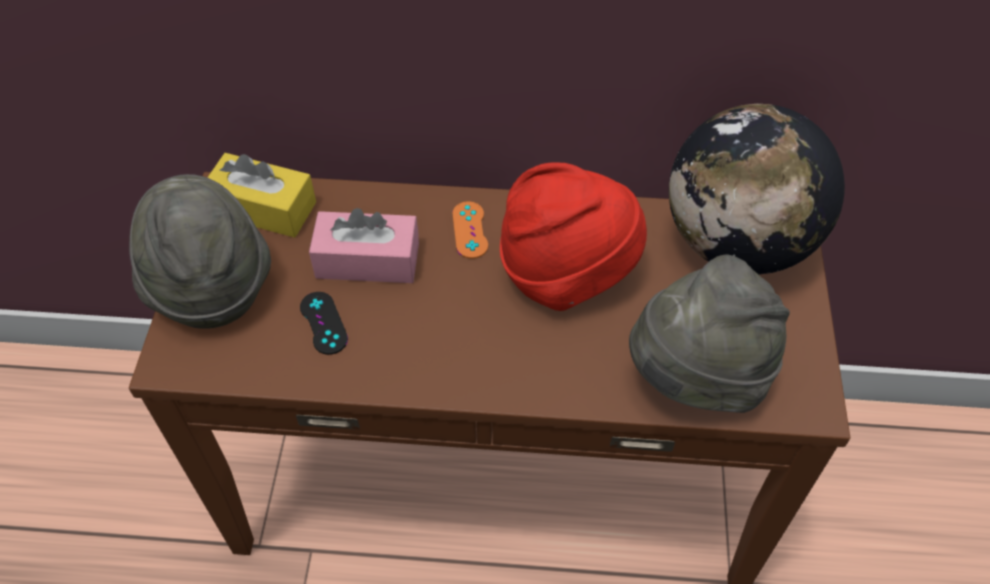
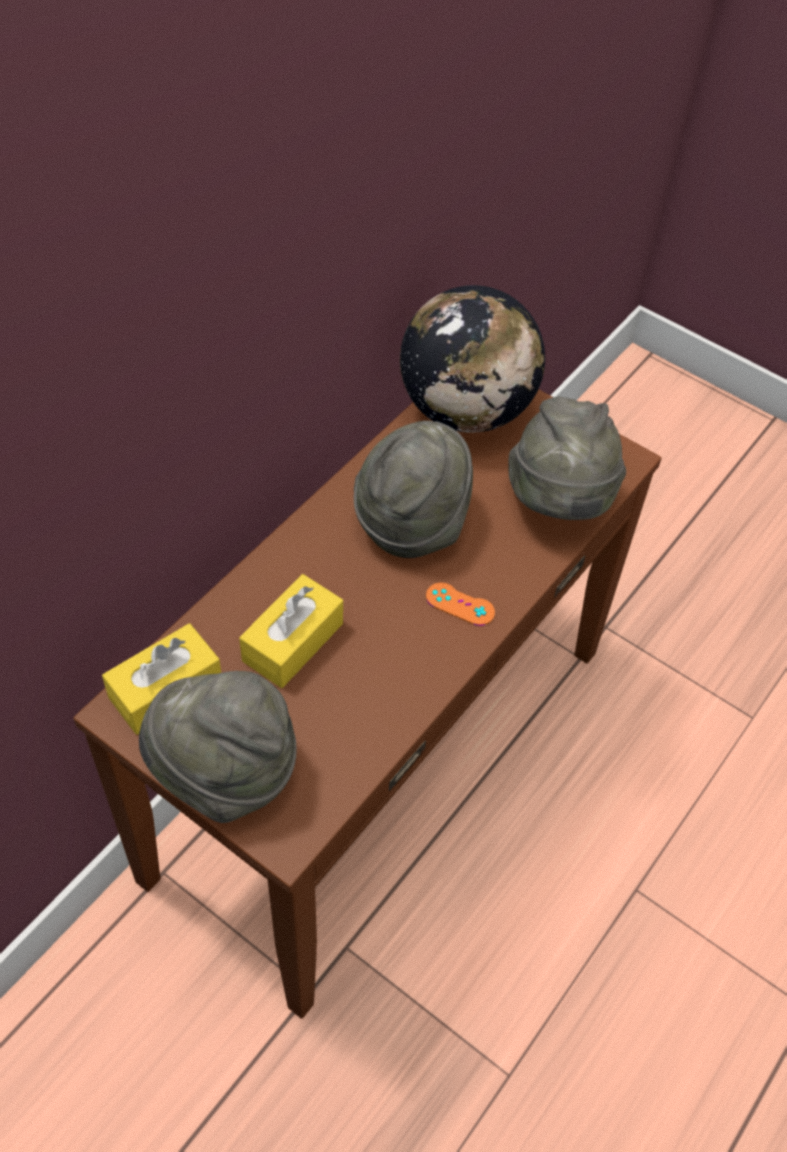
camera: 60 degrees left, 0 degrees up
black game controller [300,292,348,355] -> none
pink tissue box [309,208,419,283] -> yellow tissue box [239,574,343,688]
orange game controller [452,201,488,259] -> orange game controller moved to [426,583,495,626]
red hat [500,163,647,311] -> grey hat [354,421,473,558]

